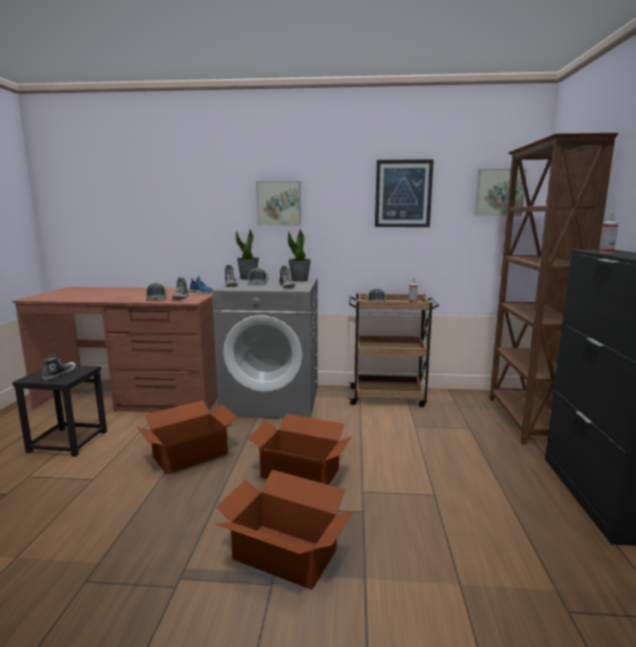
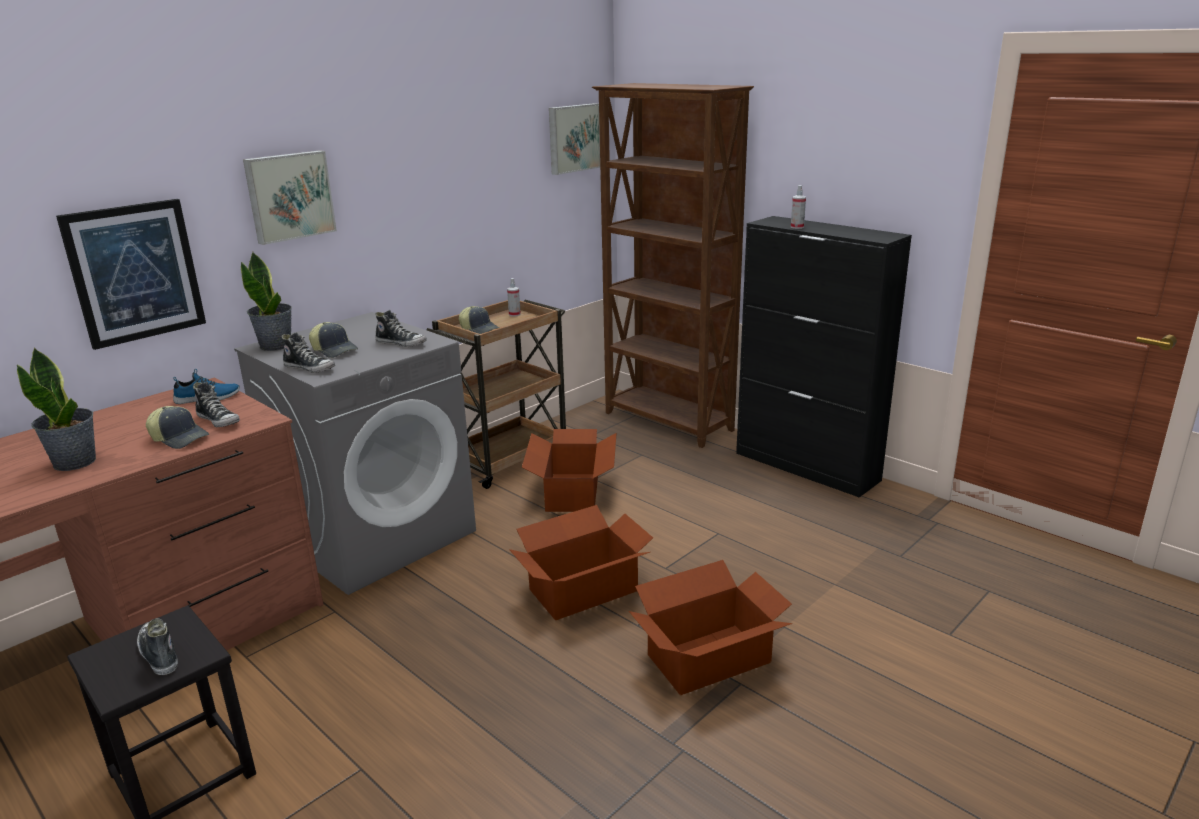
camera: 50 degrees left, 10 degrees up
cardboard box [137,400,238,475] -> cardboard box moved to [522,429,617,512]
potted plant [288,229,311,282] -> potted plant moved to [17,347,96,471]
picture [375,159,434,227] -> picture moved to [56,199,206,350]

